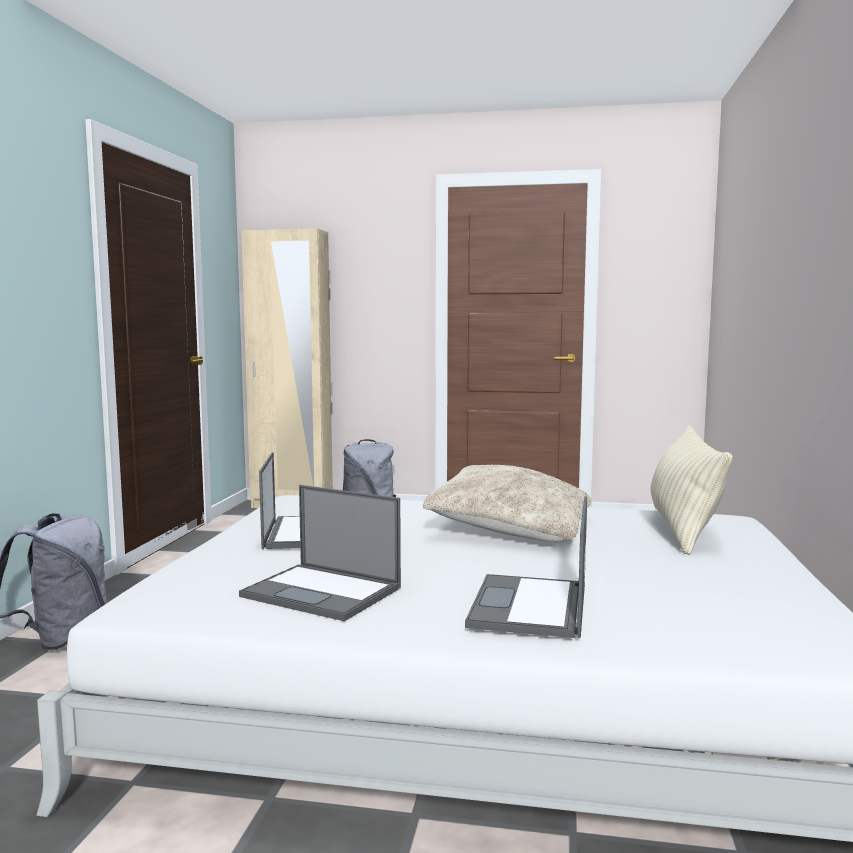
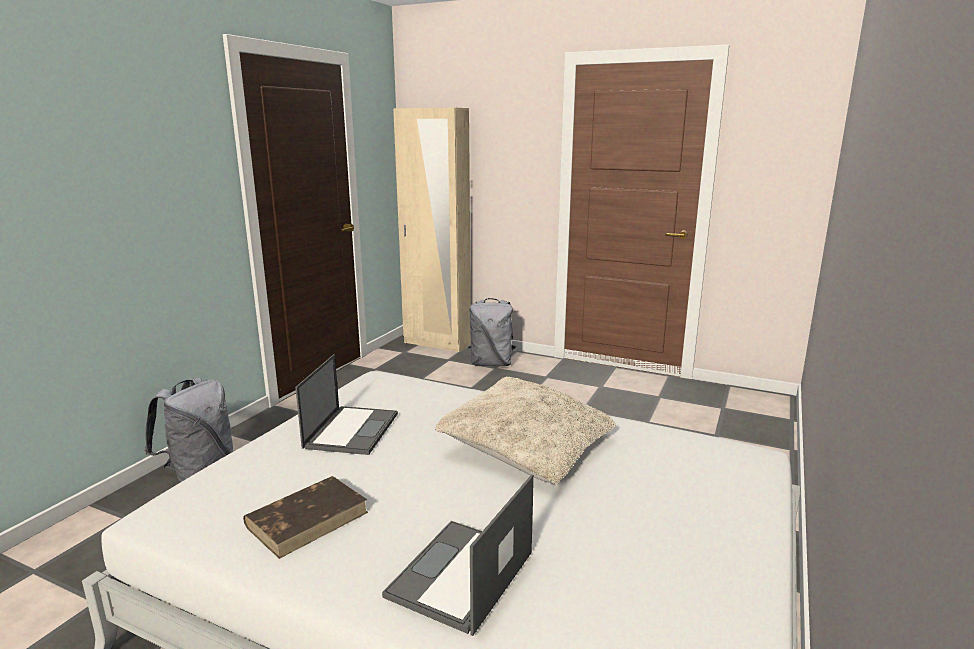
camera: 15 degrees right, 10 degrees up
laptop [239,485,401,621] -> brown book [243,476,368,559]
beige pillow [650,426,733,555] -> none

